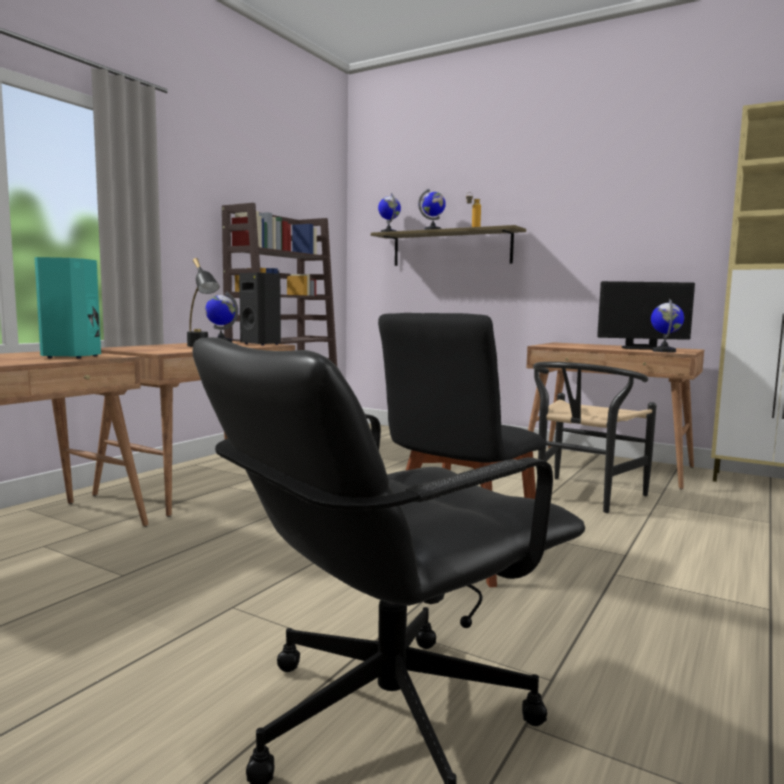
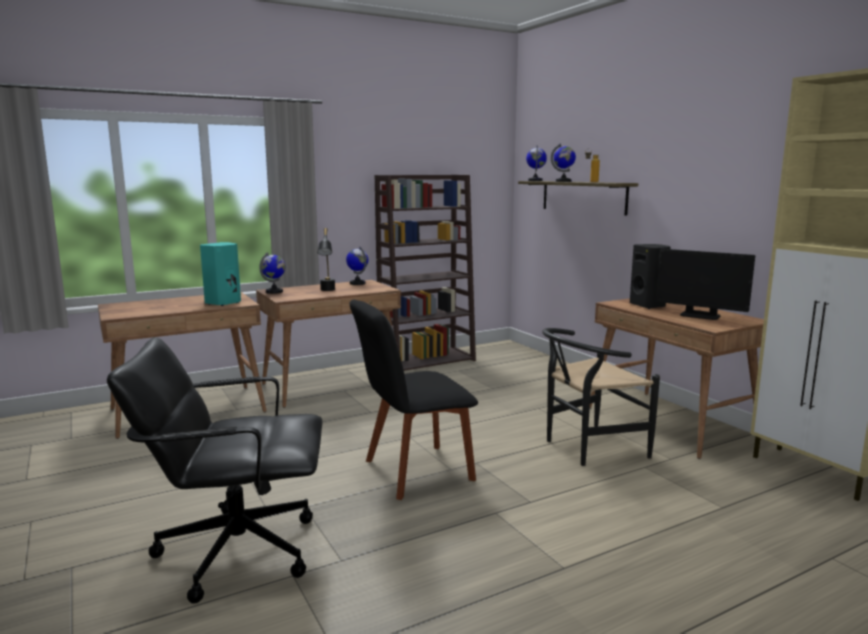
camera: 30 degrees right, 5 degrees up
black speaker [239,273,281,346] -> black speaker moved to [630,244,670,309]
globe [651,299,684,352] -> globe moved to [259,252,286,294]

